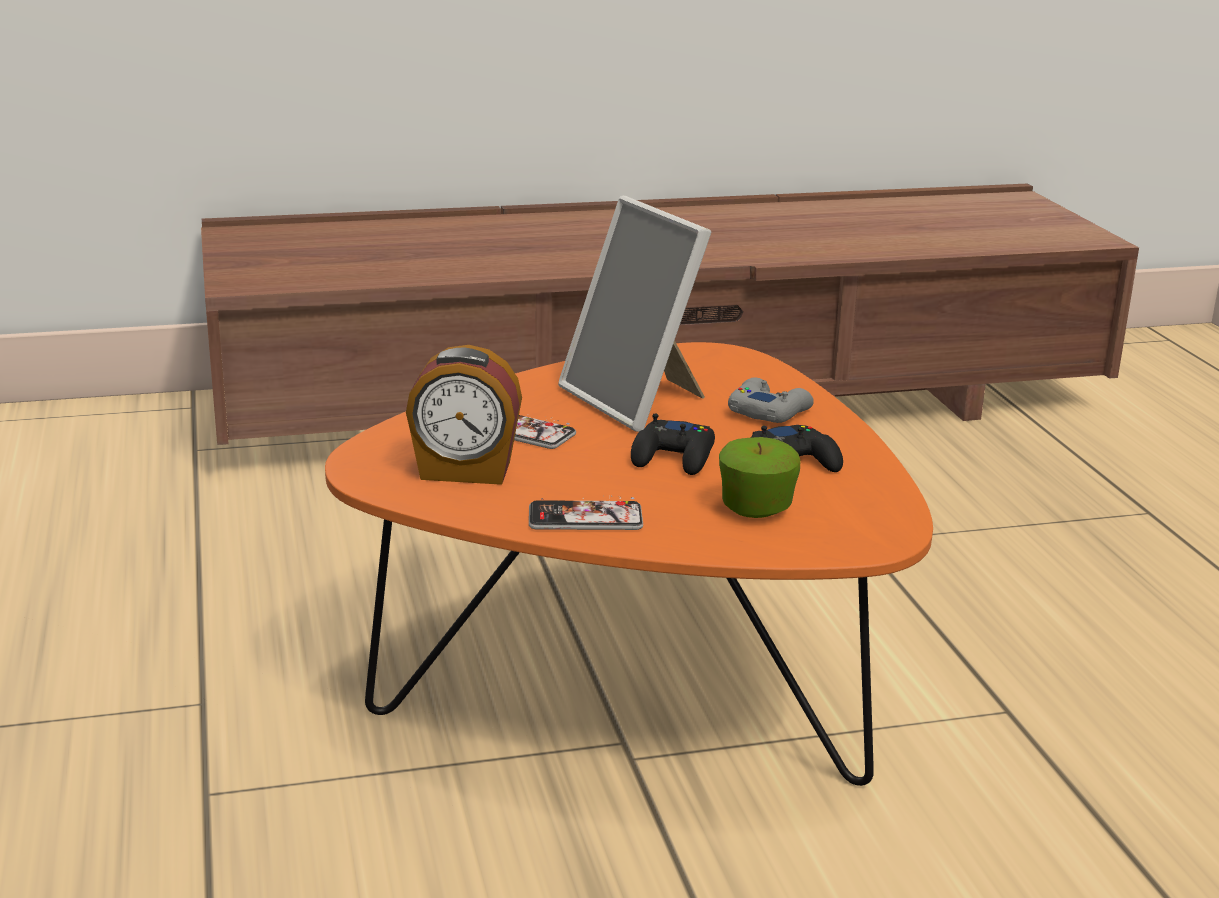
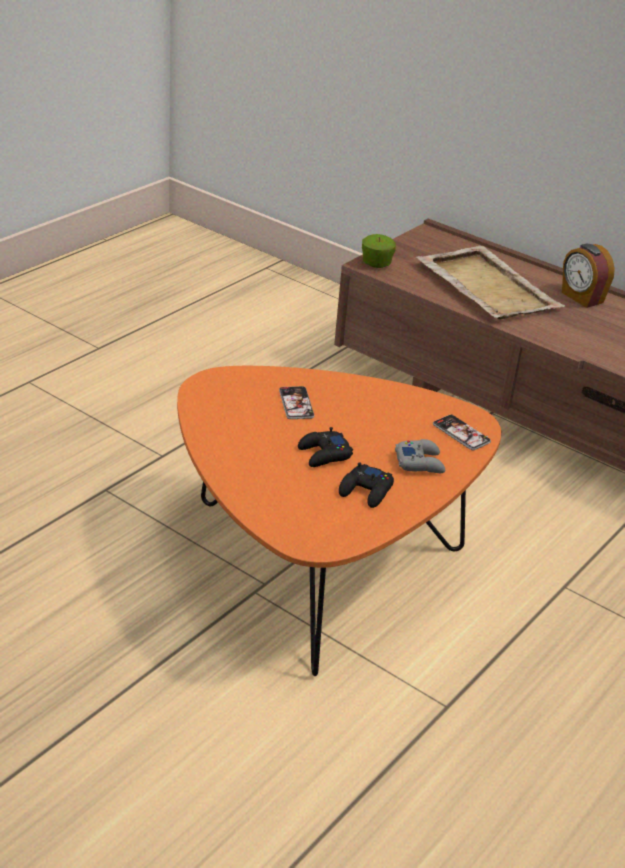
camera: 50 degrees right, 10 degrees up
alarm clock [406,345,522,485] -> alarm clock moved to [562,244,615,308]
phone [529,495,643,530] -> phone moved to [433,415,491,450]
picture frame [558,196,711,432] -> none
apple [719,437,801,518] -> apple moved to [362,234,396,268]
none -> beige tray [416,246,565,319]

